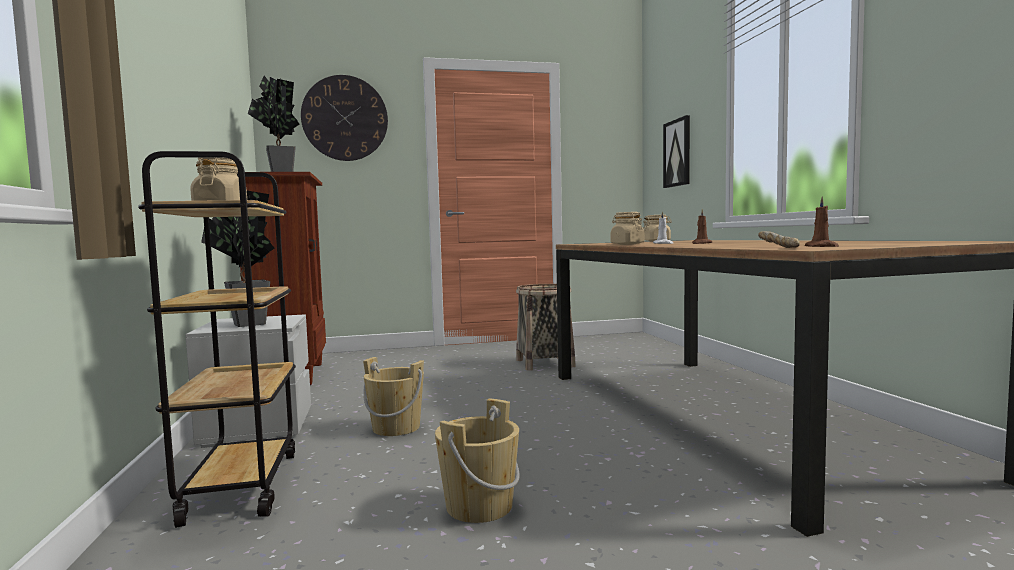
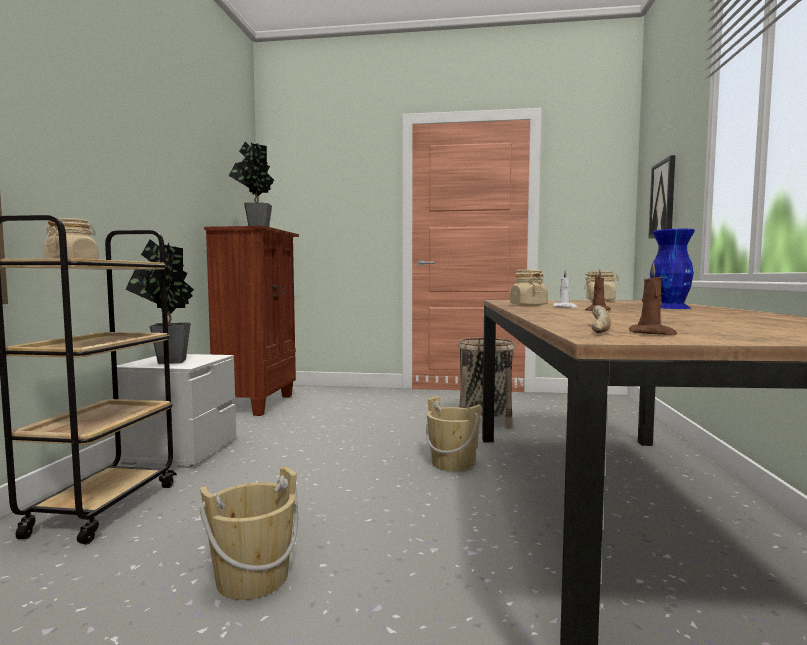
camera: 20 degrees right, 0 degrees up
wall clock [301,75,388,161] -> none
beige bucket [363,357,424,436] -> beige bucket moved to [426,396,481,471]
none -> blue vase [650,229,695,309]

